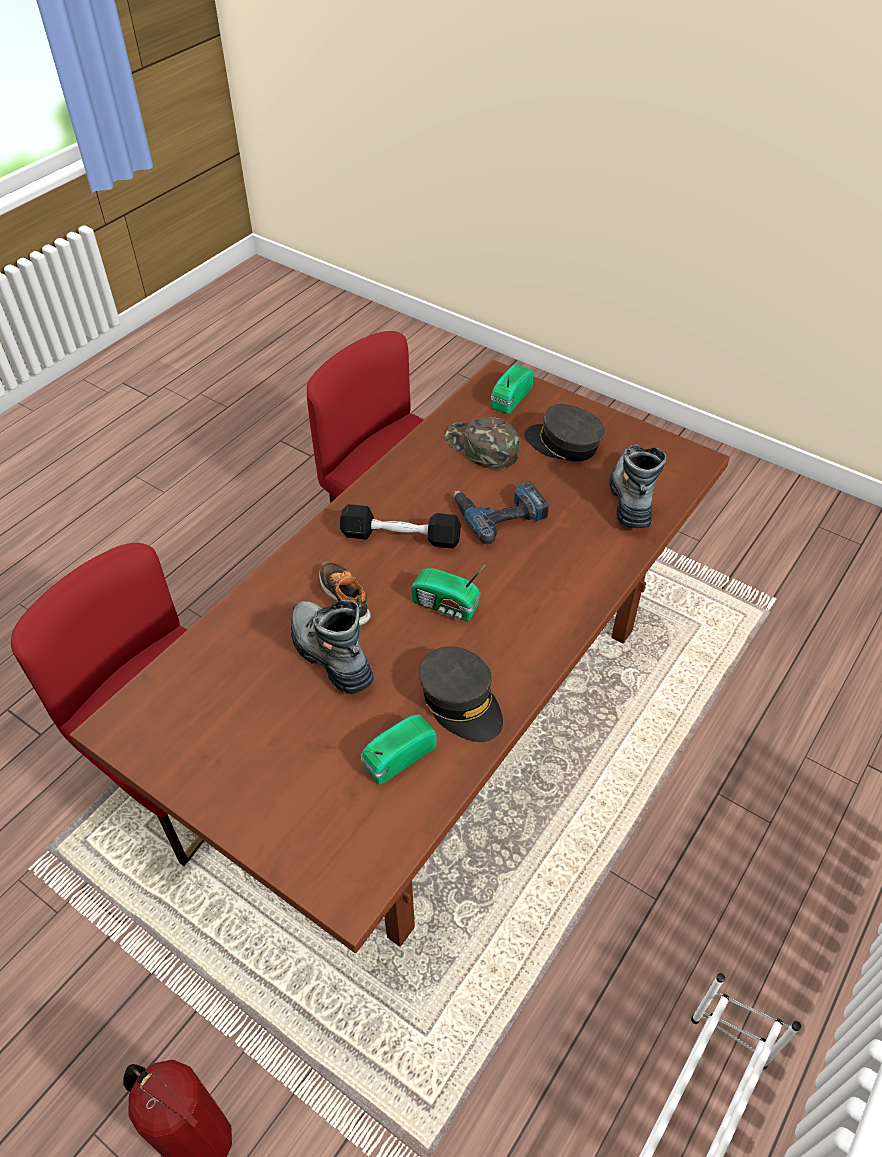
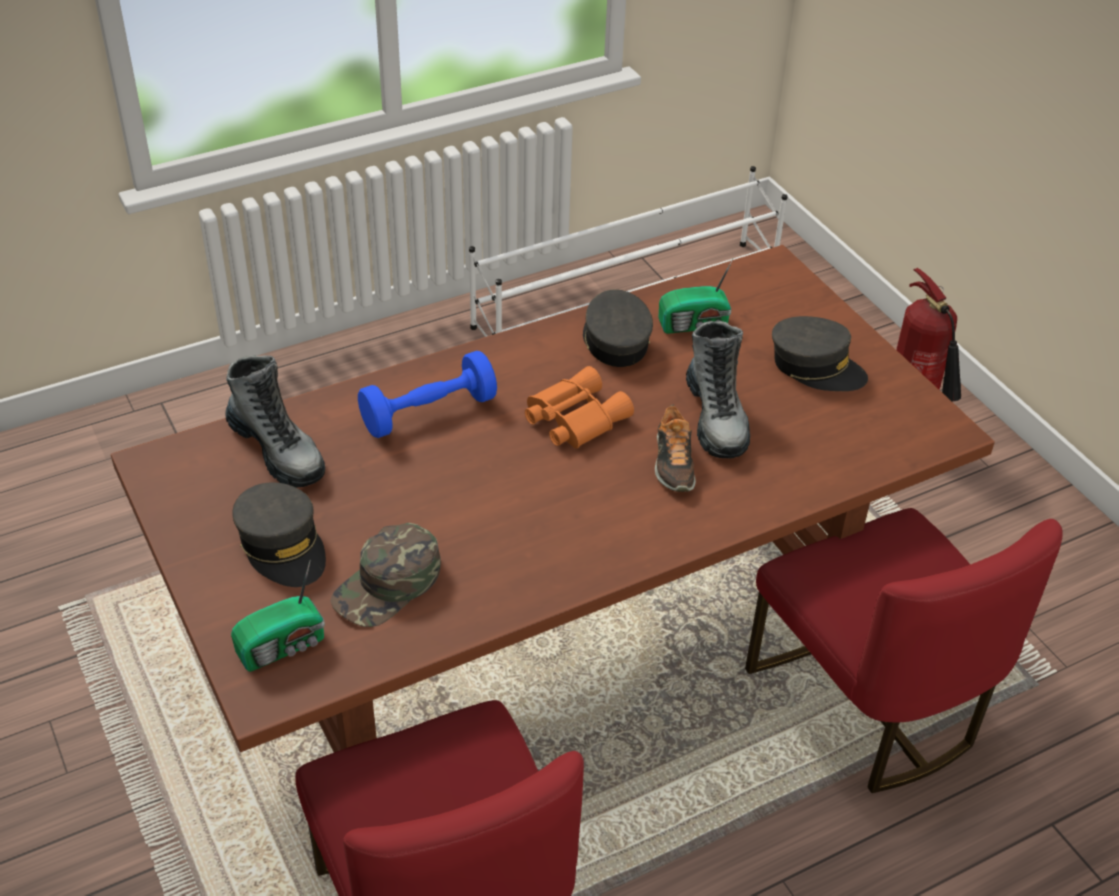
camera: 155 degrees left, 5 degrees down
black dumbbell [340,504,461,549] -> none
radio [411,564,486,621] -> orange binoculars [525,366,634,449]
green cap [445,417,519,469] -> green cap turned 60 degrees clockwise [330,523,441,627]
power drill [454,481,549,544] -> none
boot [609,444,667,528] -> boot turned 75 degrees counterclockwise [225,355,325,488]
none -> blue dumbbell [358,351,497,438]
none -> grey cap [772,316,868,391]

